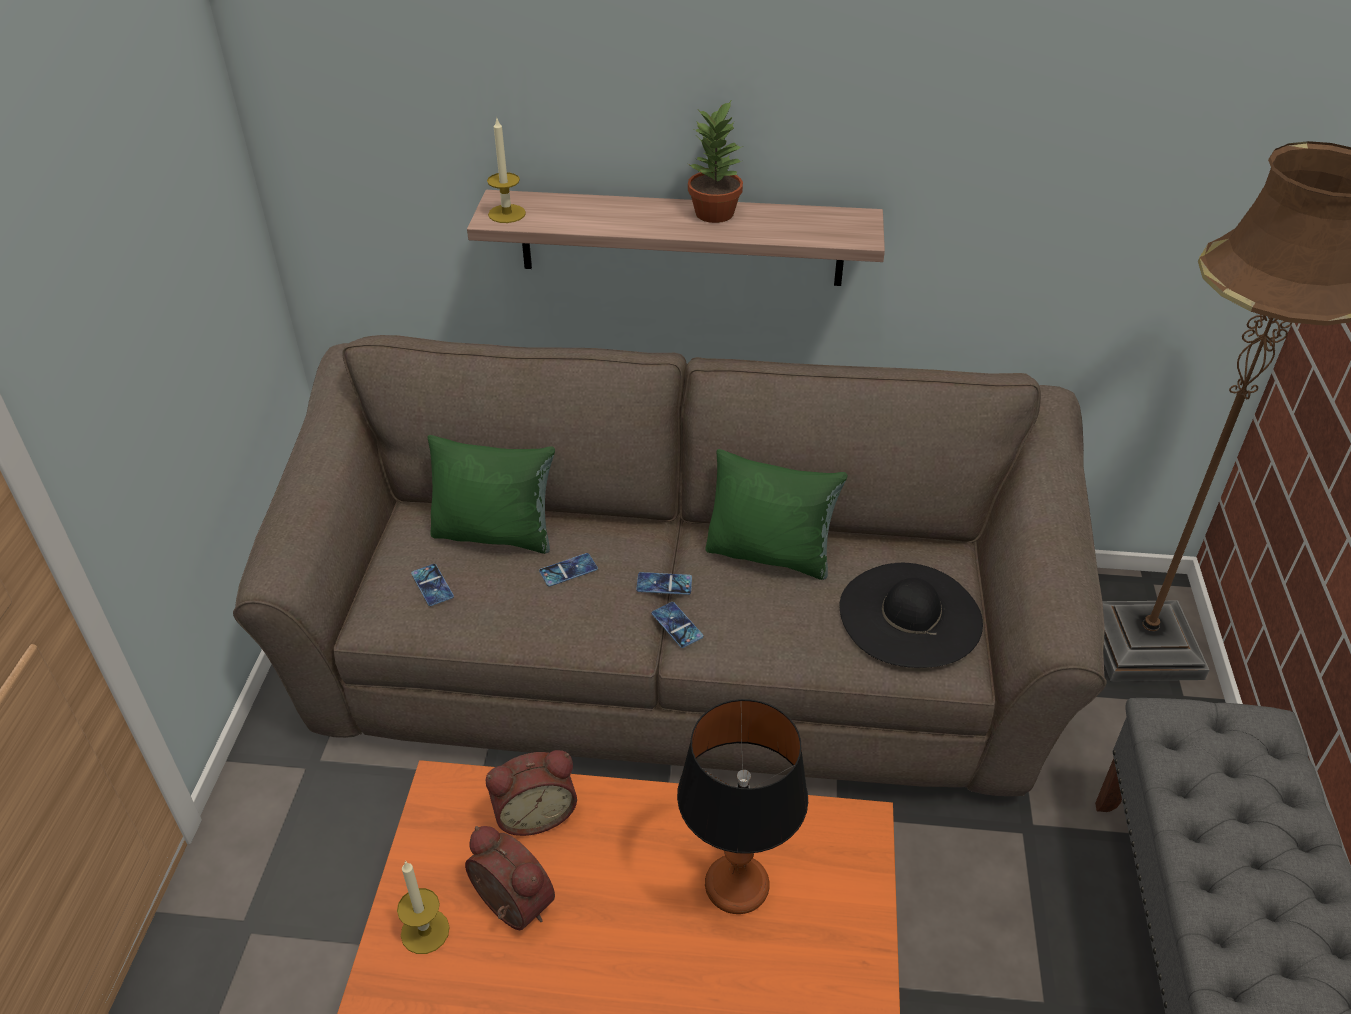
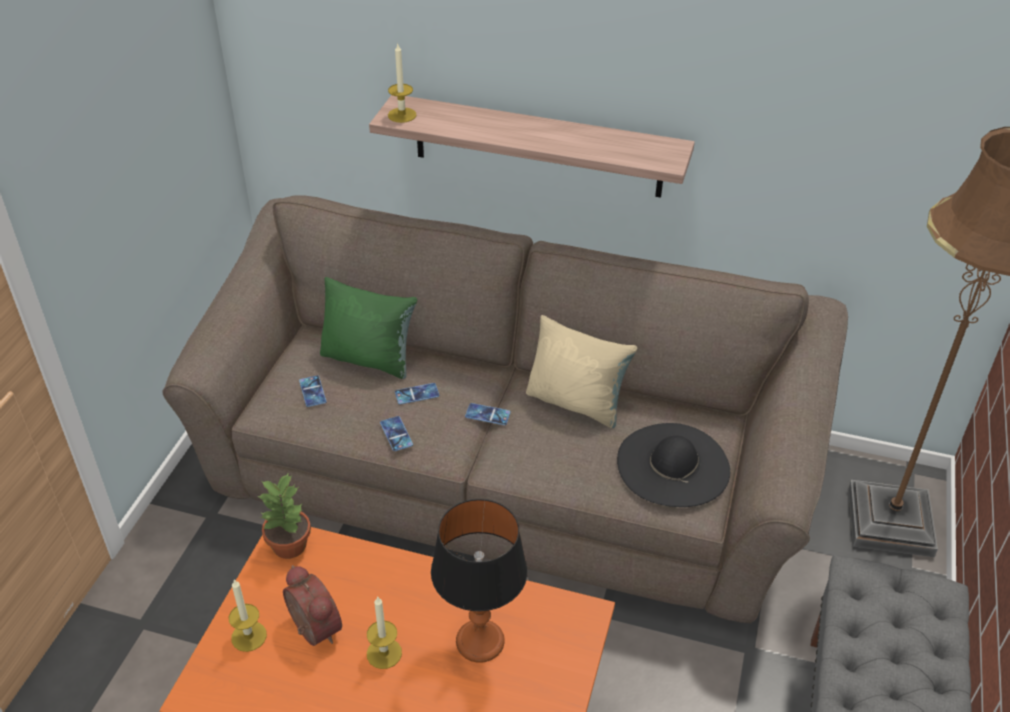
camera: 10 degrees right, 0 degrees up
alarm clock [486,750,577,836] -> none
phone [652,602,703,648] -> phone moved to [380,416,413,451]
potted plant [688,101,743,223] -> potted plant moved to [257,472,311,559]
green pillow [705,449,848,580] -> beige pillow [526,315,637,428]
none -> candle [367,597,402,669]

